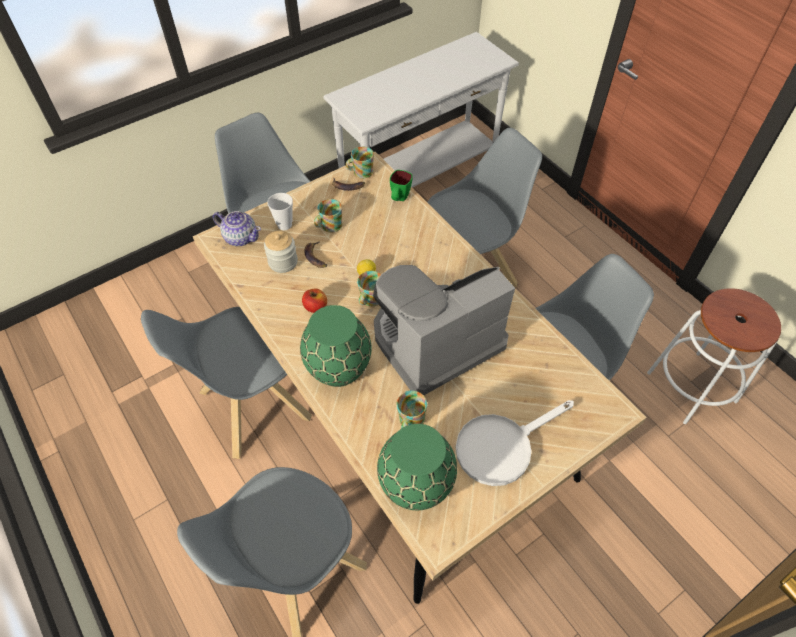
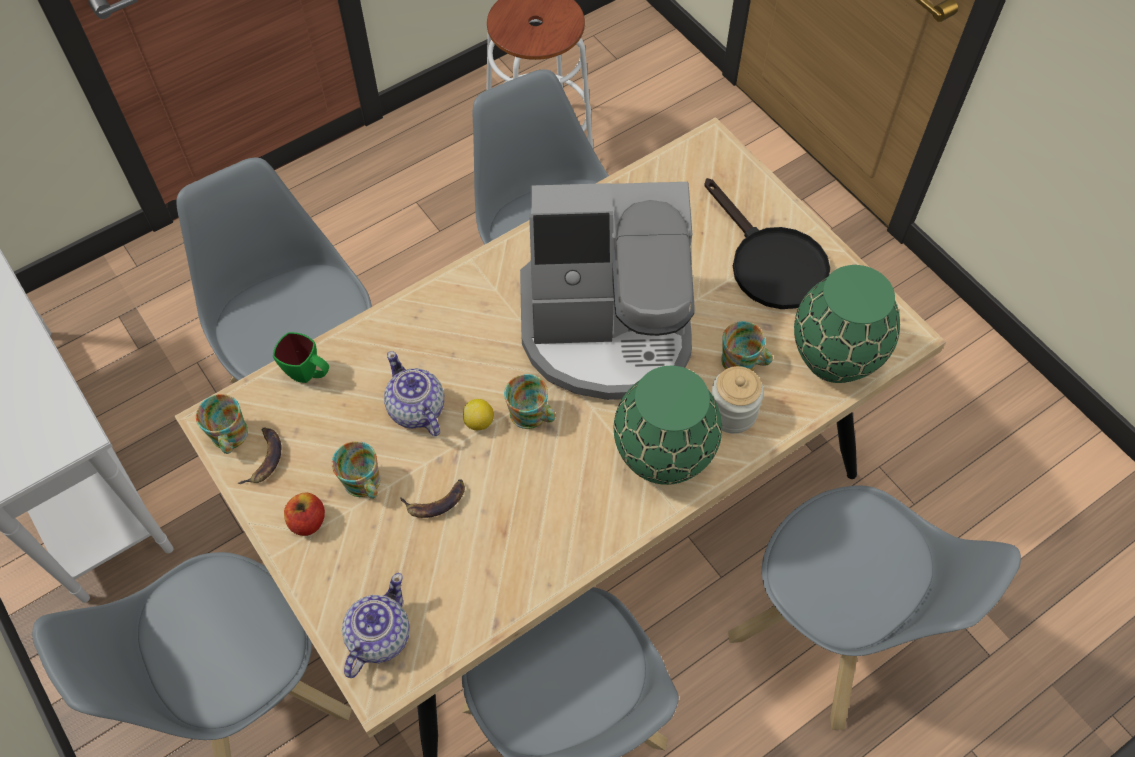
camera: 90 degrees left, 5 degrees up
jar [264,230,298,273] -> jar moved to [711,366,764,434]
cup [267,193,293,230] -> none
apple [302,289,327,313] -> apple moved to [284,493,325,536]
coffee machine [373,265,515,395] -> coffee machine turned 60 degrees counterclockwise [520,182,694,400]
white frying pan [456,400,574,486] -> black frying pan [704,178,830,309]
none -> teapot [384,351,444,436]

